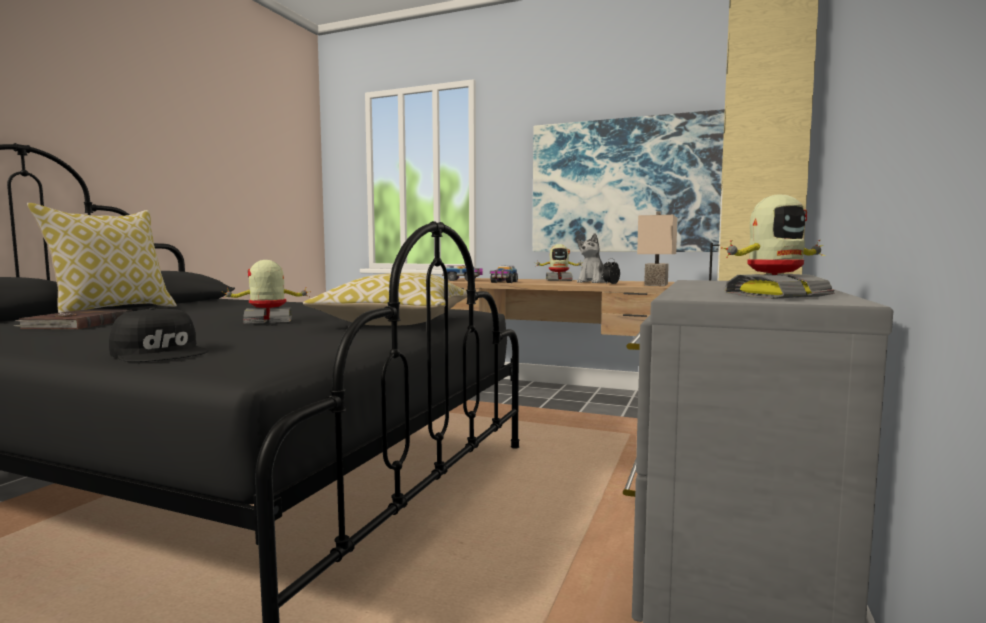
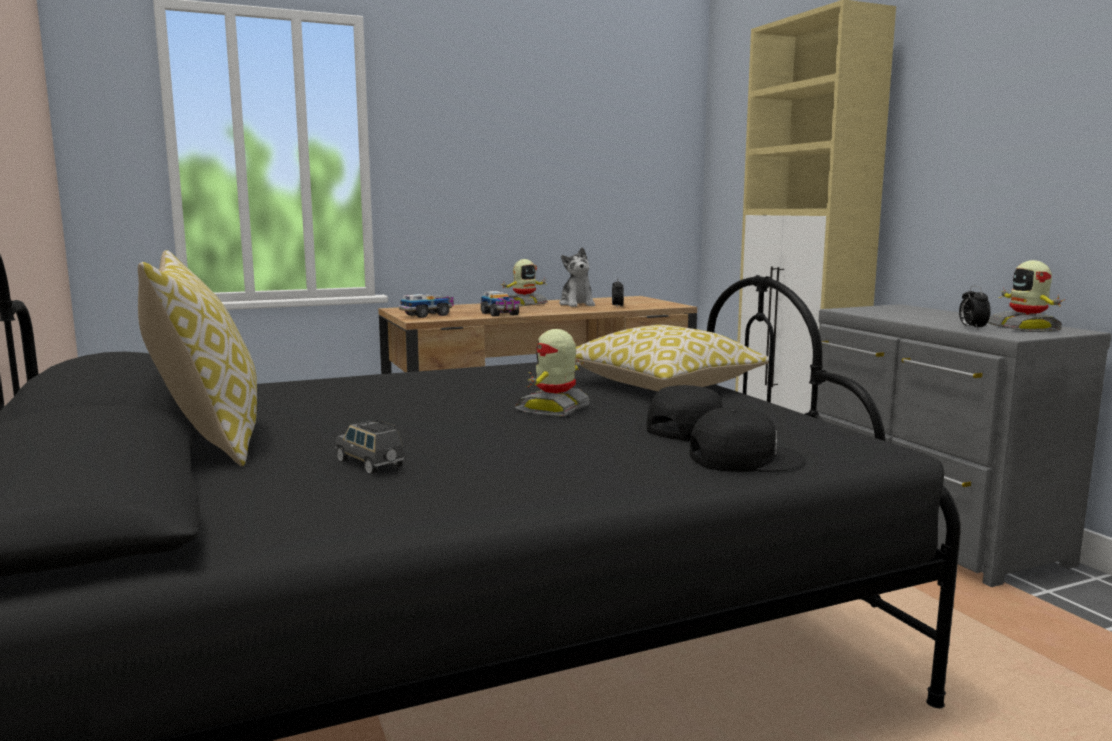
camera: 45 degrees left, 5 degrees up
brown book [13,310,132,329] -> grey toy car [335,420,404,474]
picture [533,109,725,252] -> none
beige table lamp [637,211,678,286] -> none
toy robot [721,195,835,299] -> toy robot turned 150 degrees clockwise [988,260,1065,332]
none -> black cap [646,385,722,441]
none -> alarm clock [959,285,991,330]

